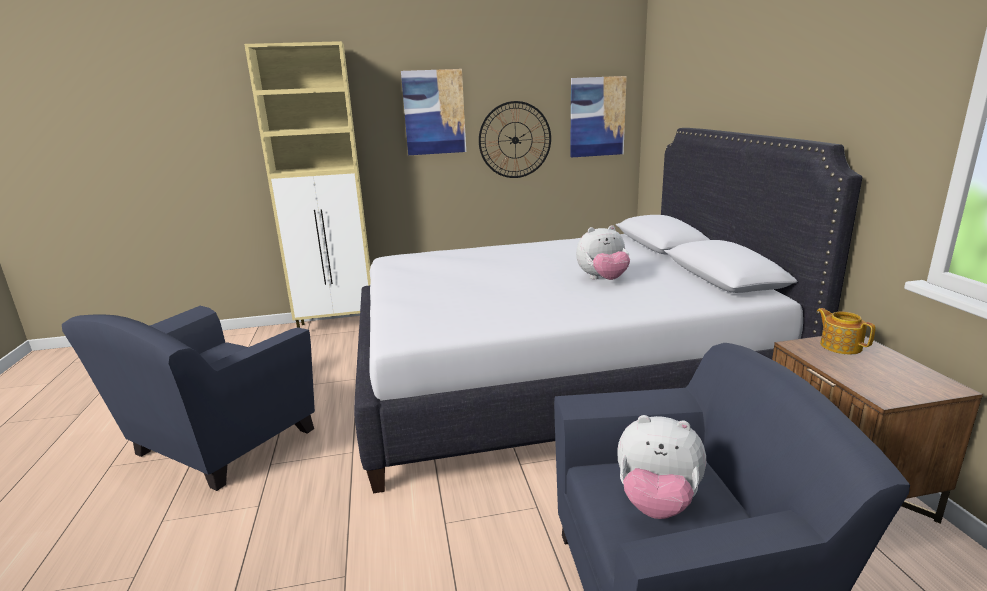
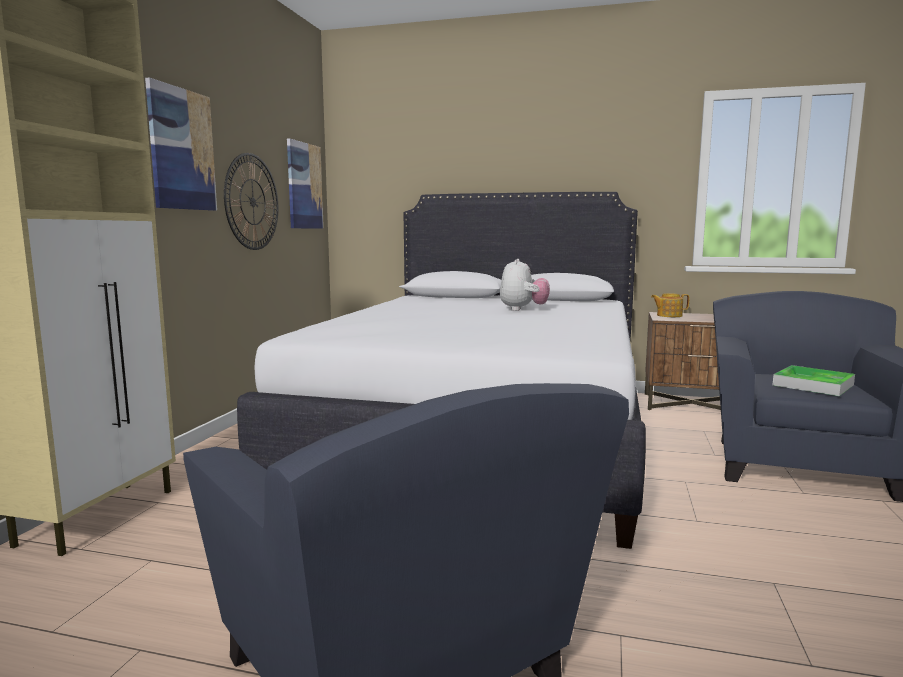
camera: 65 degrees left, 10 degrees down
plush toy [617,415,706,519] -> tray [773,365,855,396]

